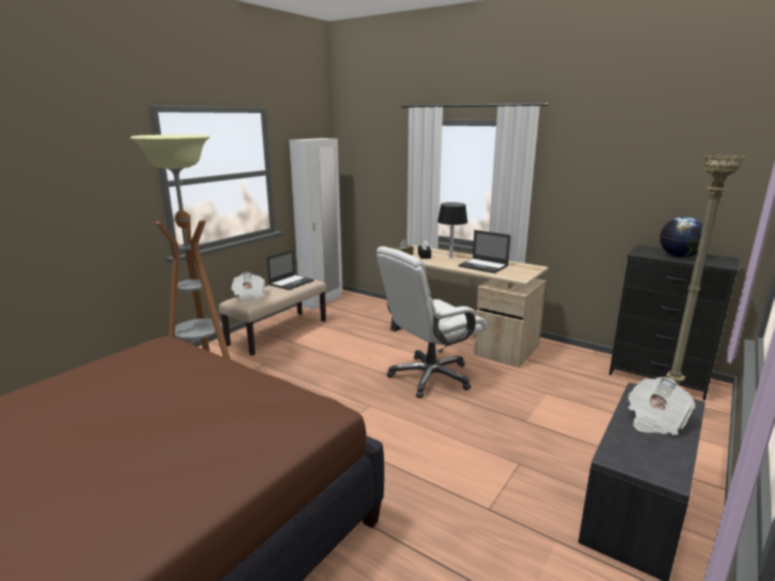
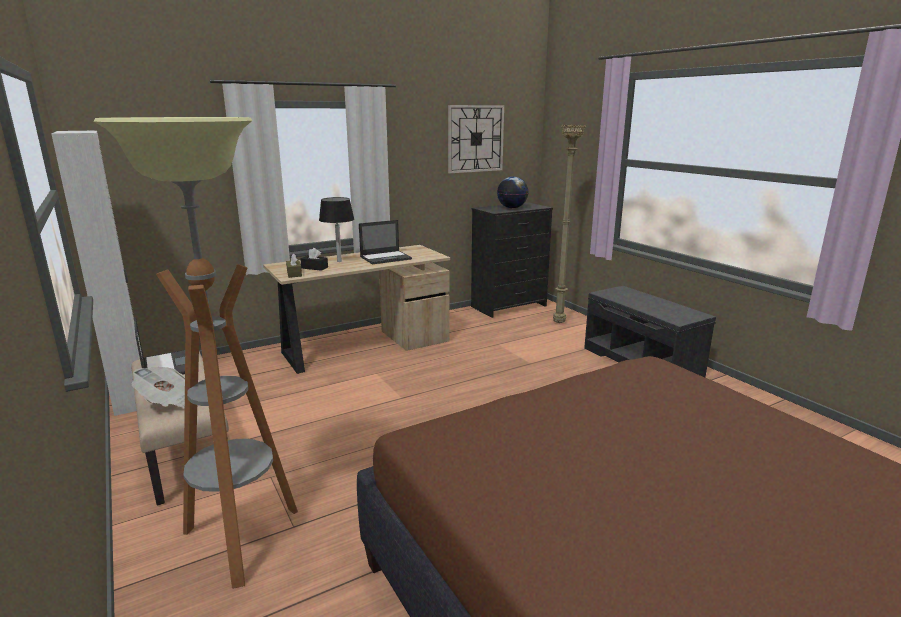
camera: 65 degrees left, 0 degrees up
white office chair [377,246,487,398] -> none
newspaper [628,377,695,435] -> none
none -> wall clock [448,105,504,173]

